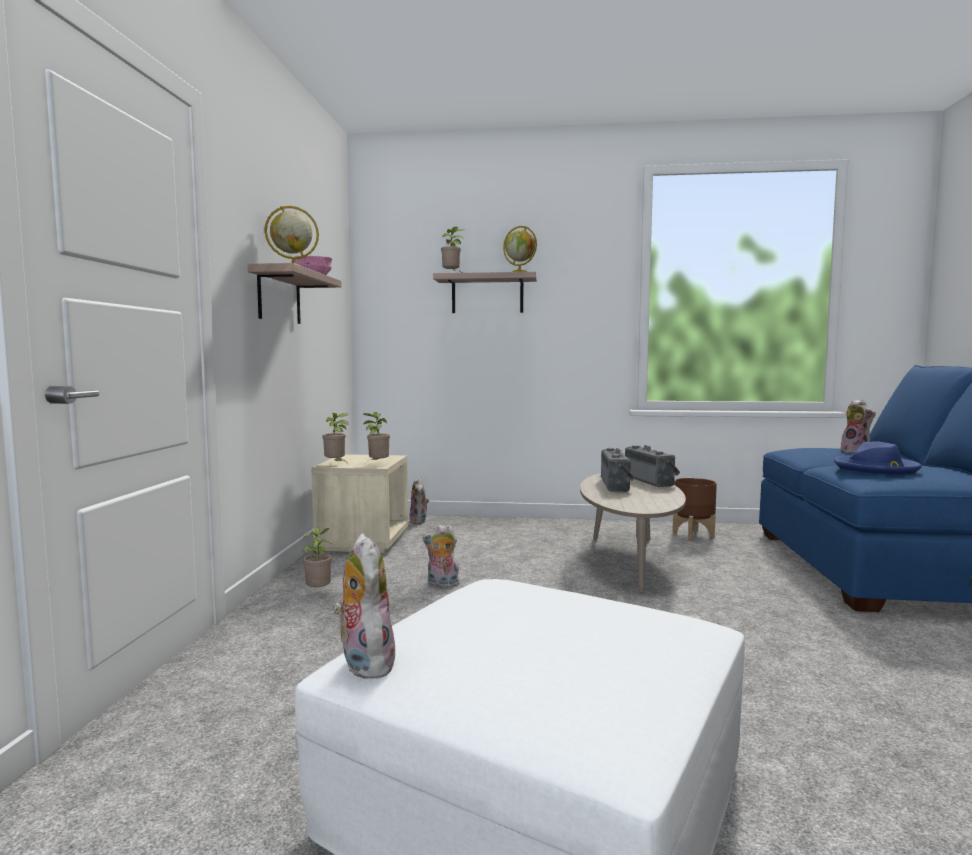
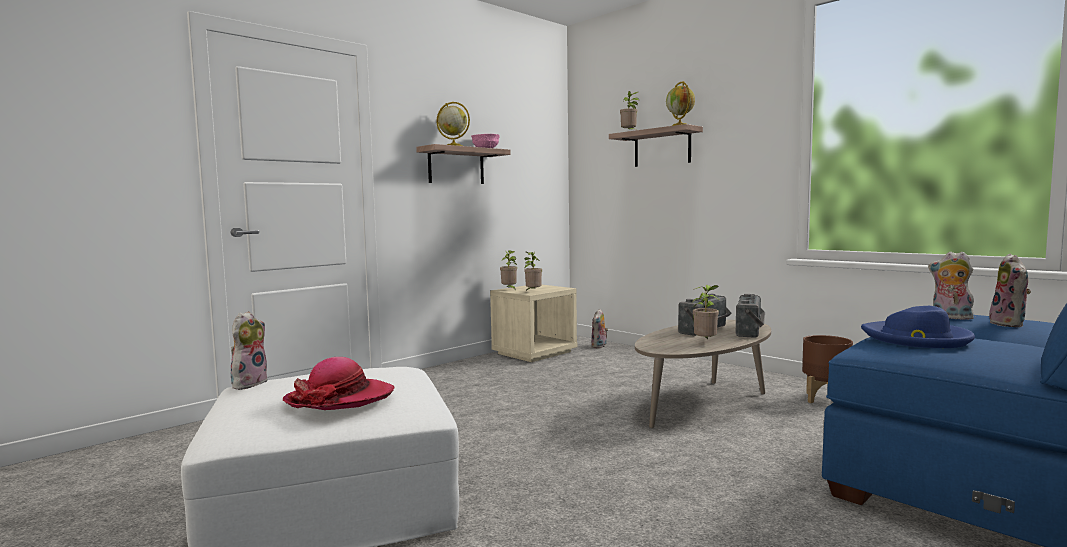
camera: 40 degrees right, 0 degrees up
potted plant [303,528,333,587] -> potted plant moved to [692,285,720,339]
plush toy [422,524,460,587] -> plush toy moved to [928,252,974,320]
none -> hat [283,357,394,410]

